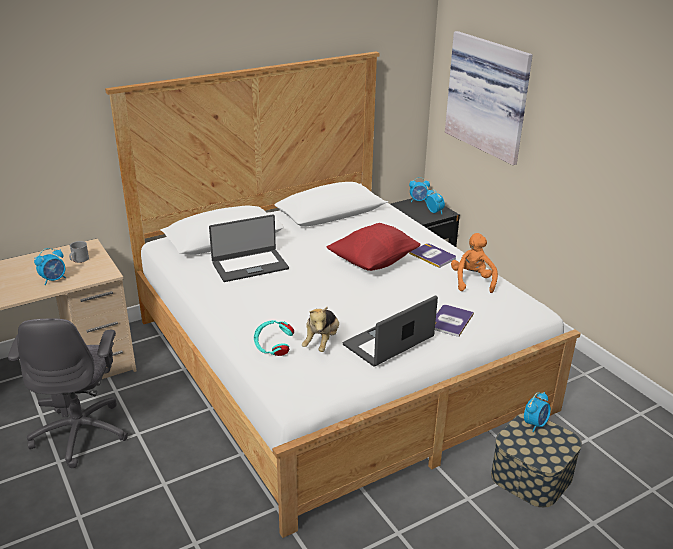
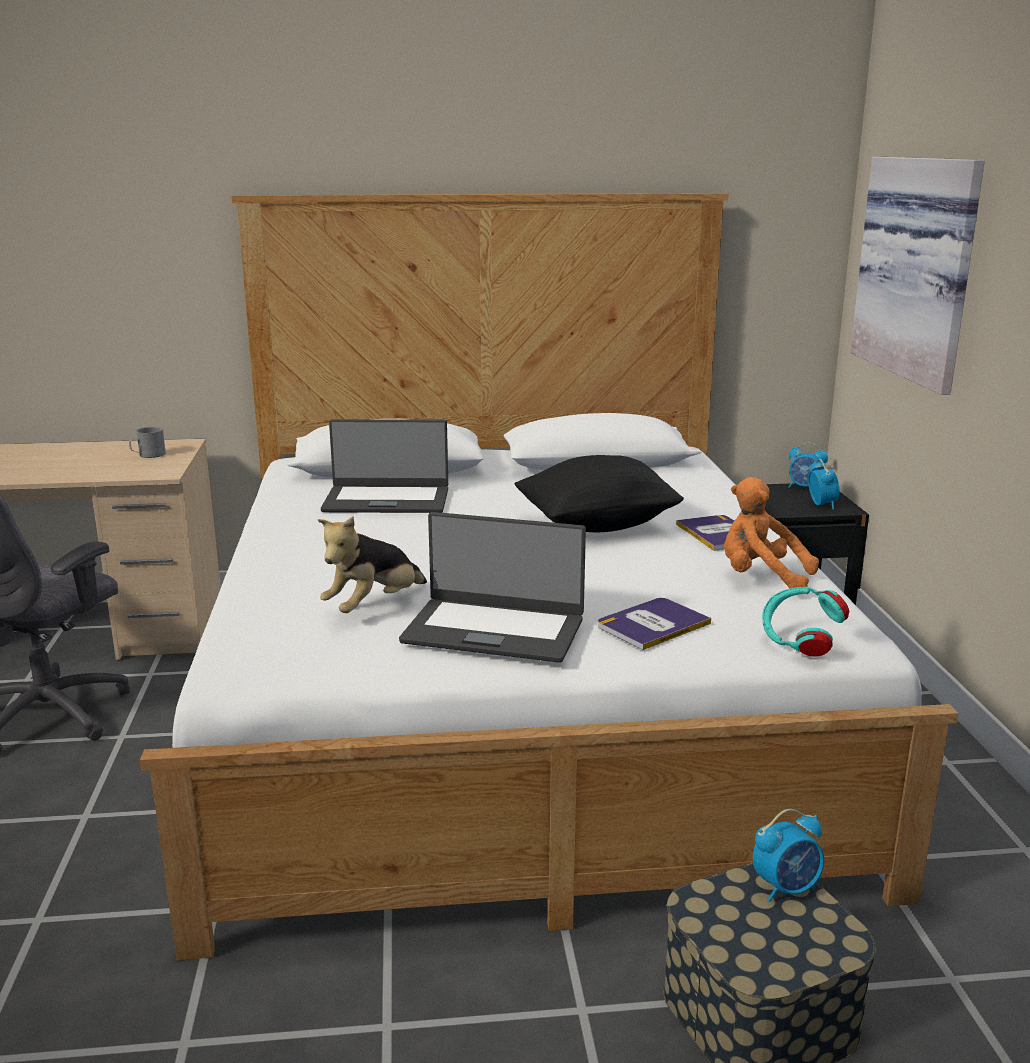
camera: 25 degrees right, 10 degrees down
alarm clock [34,248,66,285] -> none
turquoise headphones [254,320,294,356] -> turquoise headphones moved to [762,587,849,656]
red pillow [326,223,421,271] -> black pillow [515,455,684,532]
laptop [343,296,438,367] -> laptop turned 150 degrees counterclockwise [399,512,586,663]
orange plush toy [451,233,498,293] -> orange plush toy turned 90 degrees counterclockwise [724,477,819,589]

